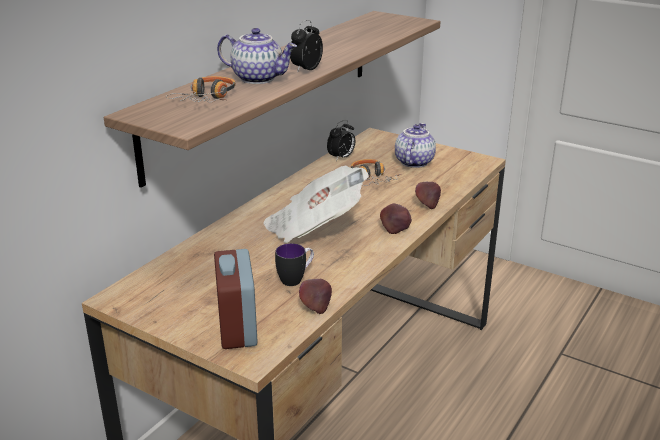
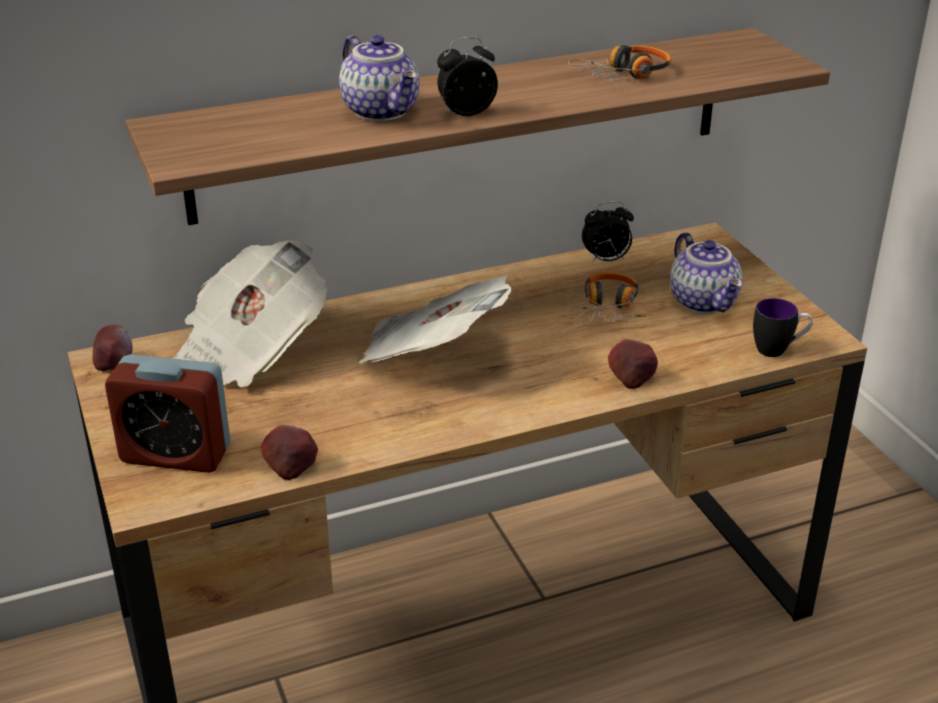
camera: 35 degrees right, 5 degrees up
headphones [166,76,236,102] -> headphones moved to [568,45,671,82]
alarm clock [214,249,258,349] -> alarm clock turned 105 degrees counterclockwise [105,354,231,473]
mug [275,243,314,286] -> mug moved to [753,298,813,357]
apple [380,203,412,234] -> apple moved to [92,325,133,371]
teapot [395,123,436,168] -> teapot turned 105 degrees clockwise [670,232,743,314]
none -> newspaper [173,240,327,387]

